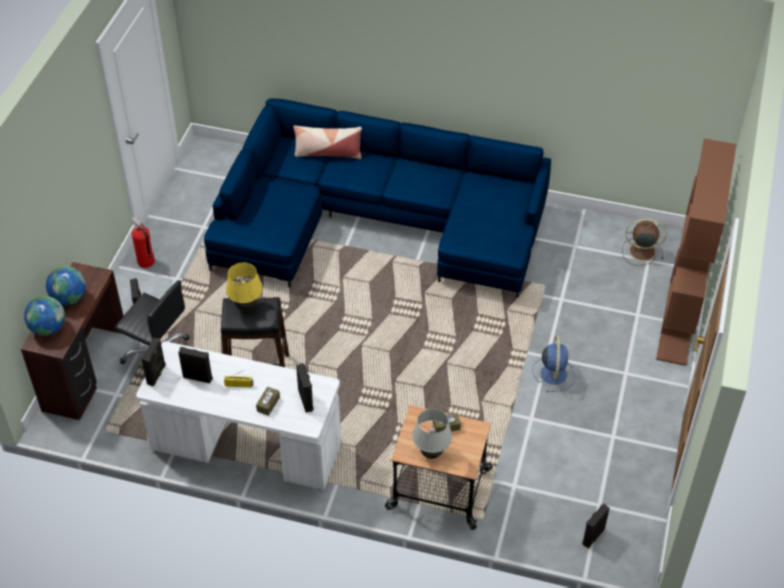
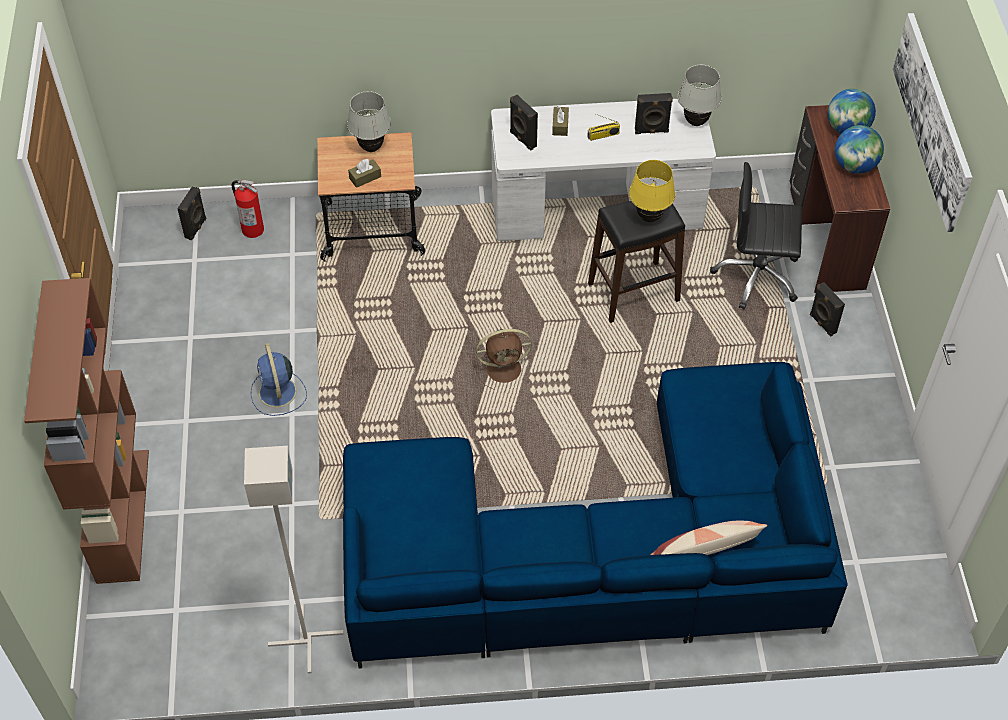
camera: 160 degrees right, 5 degrees up
fire extinguisher [132,217,155,268] -> fire extinguisher moved to [232,180,264,238]
black speaker [141,338,166,386] -> white table lamp [677,65,722,126]
brown fan [622,219,667,266] -> brown fan moved to [474,329,532,390]
none -> grey floor lamp [244,446,344,674]
none -> picture [893,13,972,232]

